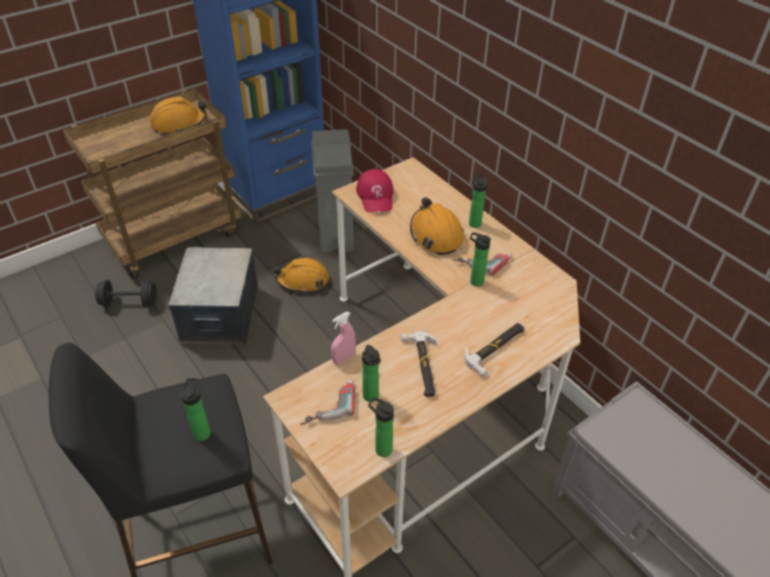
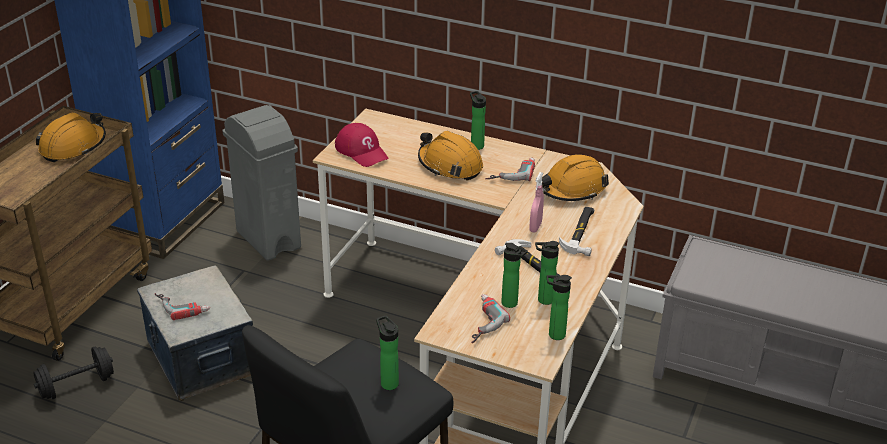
camera: 30 degrees left, 10 degrees down
orange hard hat [273,258,329,294] -> orange hard hat moved to [542,154,609,201]
pink spray bottle [331,312,356,365] -> pink spray bottle moved to [529,172,544,232]
bottle [470,232,491,287] -> bottle moved to [535,241,560,305]
none -> power drill [155,293,210,320]

